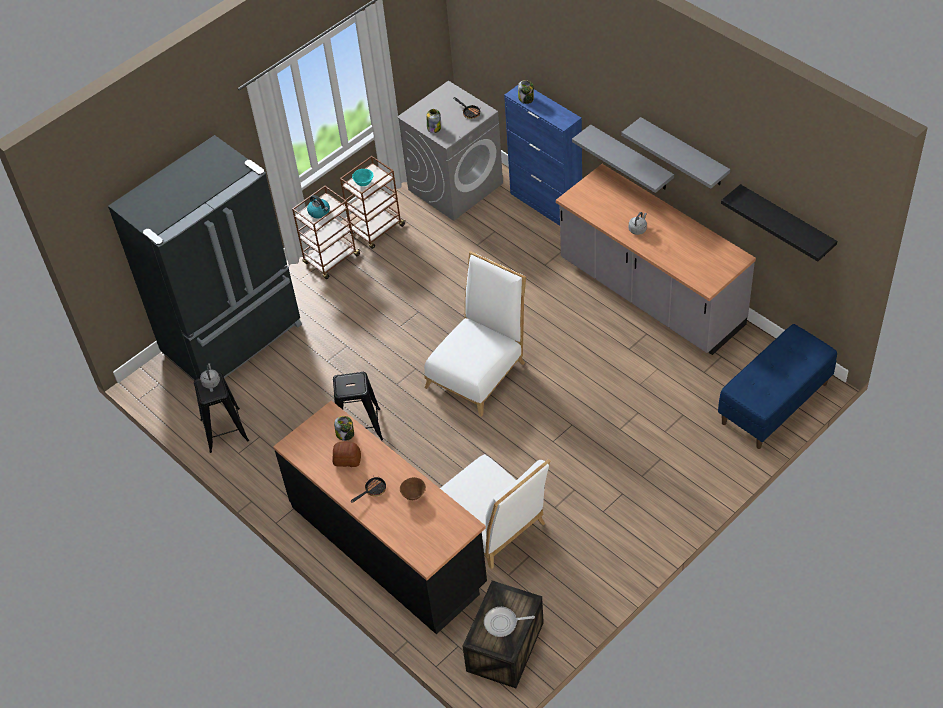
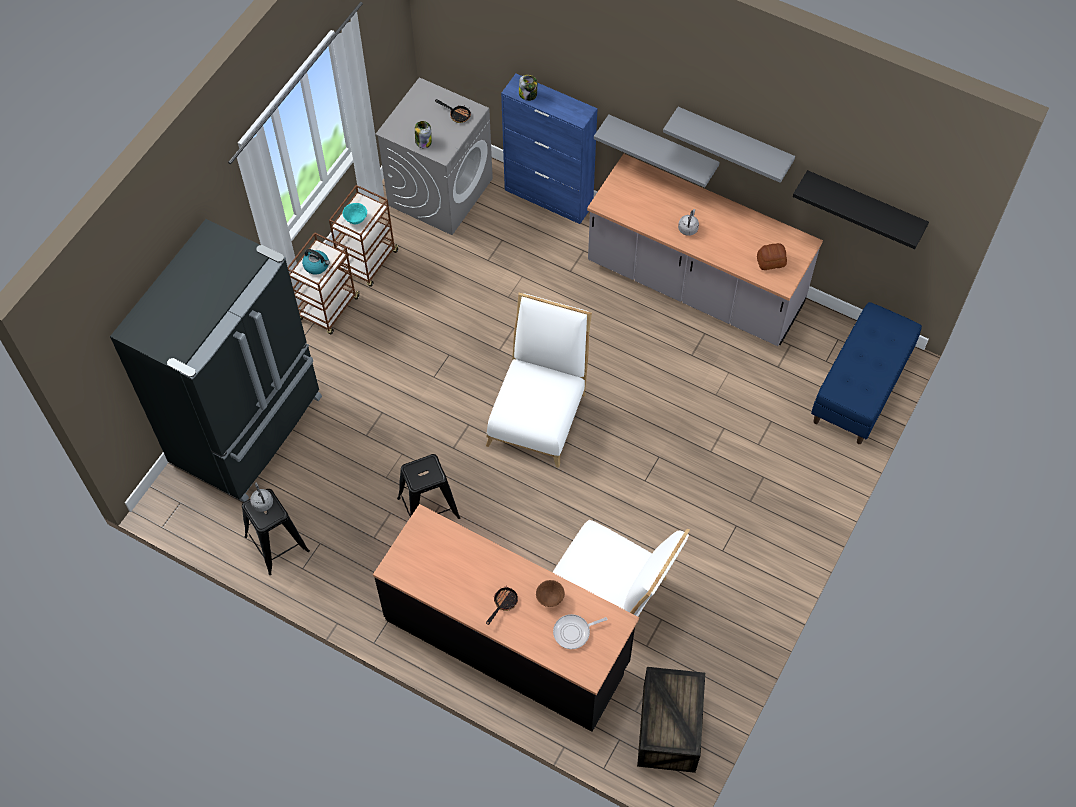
camera: 20 degrees left, 10 degrees up
bread [332,442,361,467] -> bread moved to [757,243,787,270]
jar [334,416,354,441] -> none
frying pan [484,607,535,637] -> frying pan moved to [553,614,607,649]

